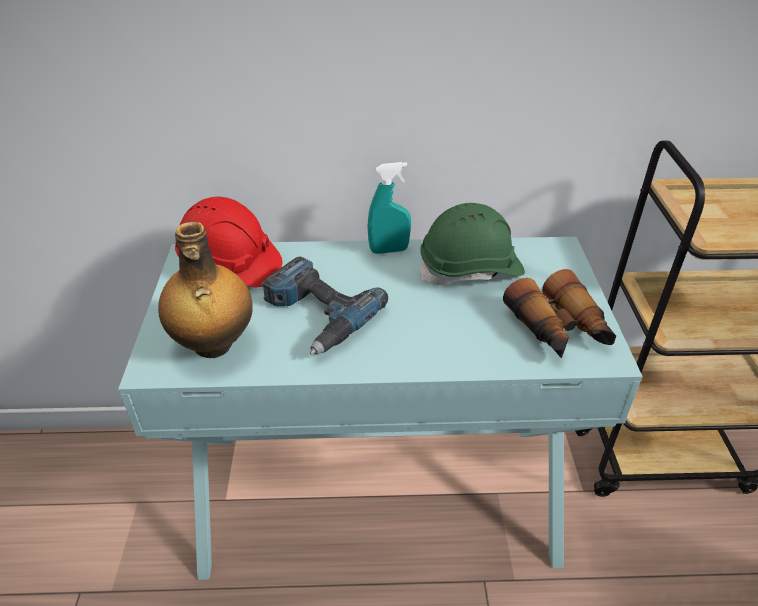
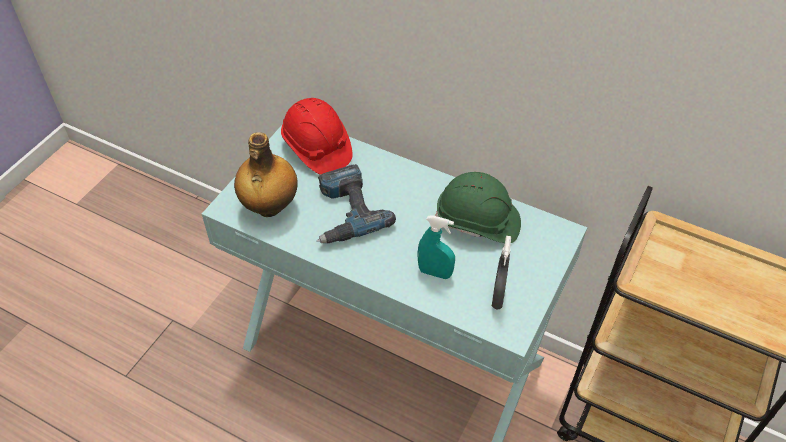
camera: 30 degrees right, 10 degrees up
turquoise spray bottle [367,162,411,254] -> turquoise spray bottle moved to [418,215,455,279]
binoculars [503,269,616,358] -> grey spray bottle [492,236,511,310]

